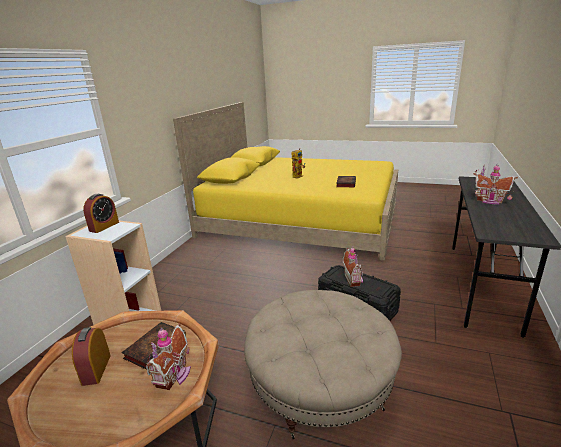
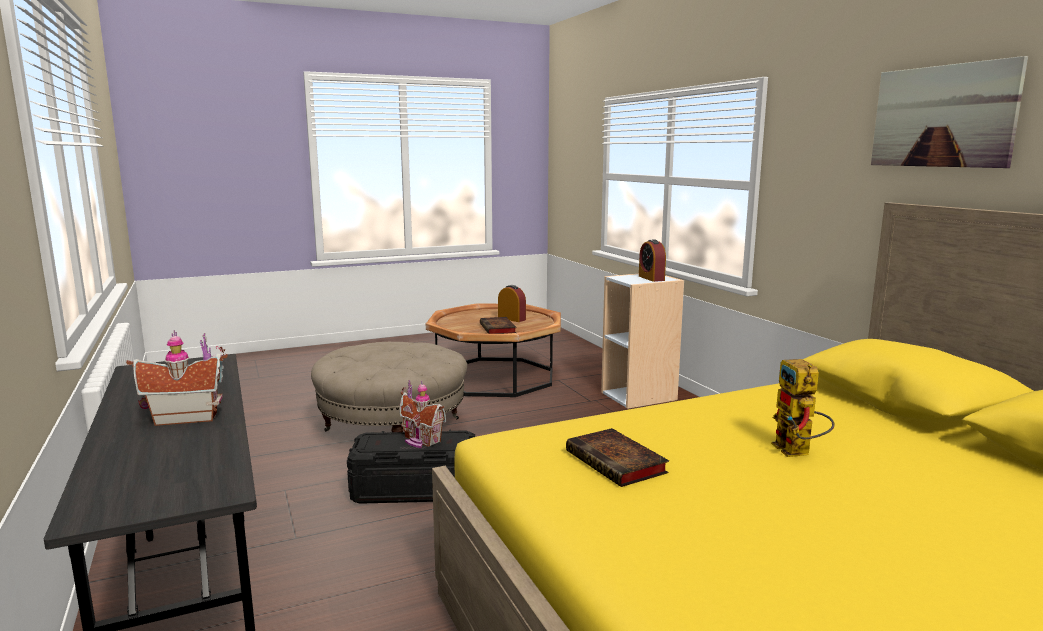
camera: 135 degrees right, 10 degrees down
toy house [146,323,191,390] -> none
none -> picture [871,56,1028,168]

